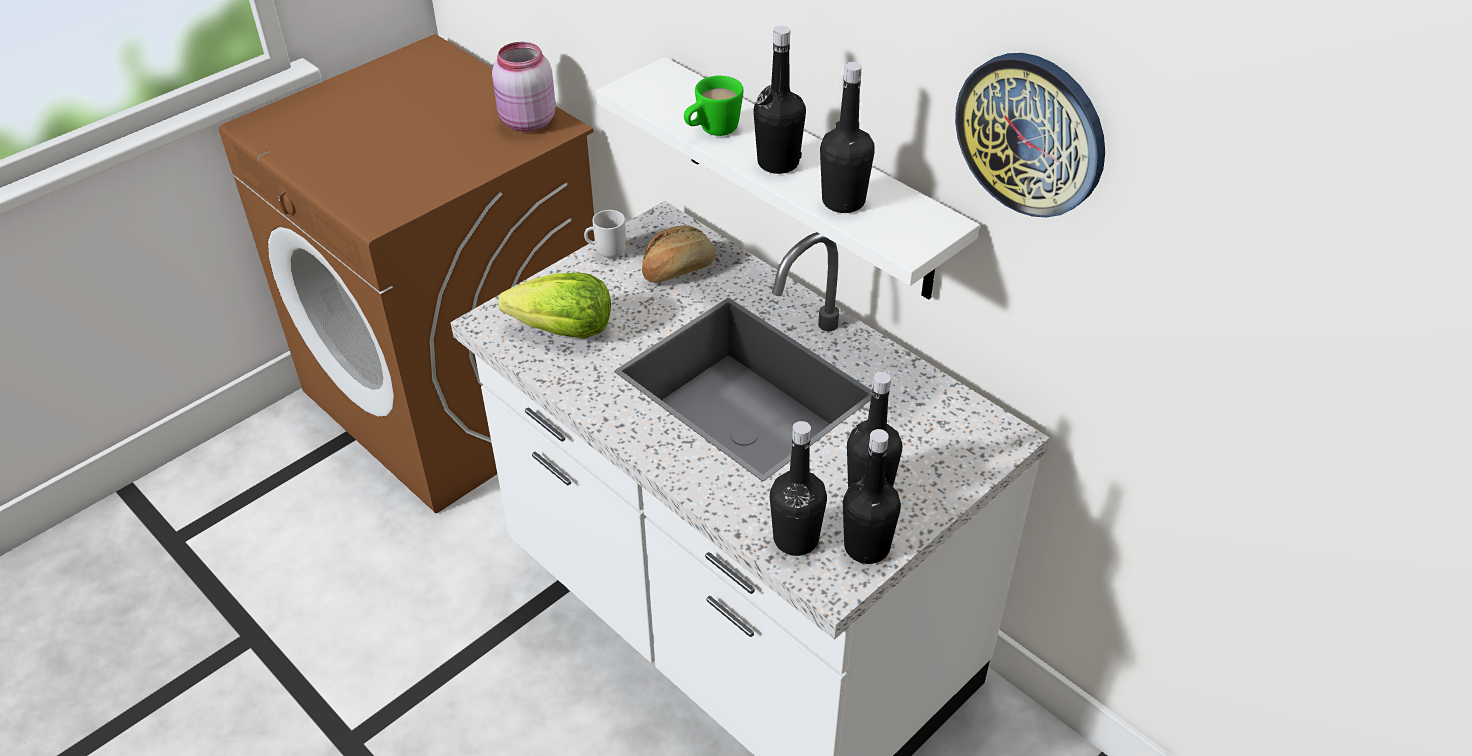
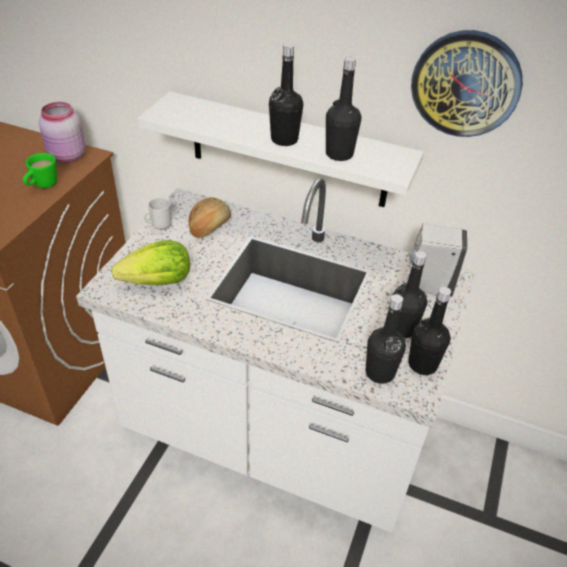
camera: 25 degrees left, 0 degrees up
green mug [684,76,744,136] -> green mug moved to [23,153,57,188]
none -> white soap dispenser [410,223,467,297]

